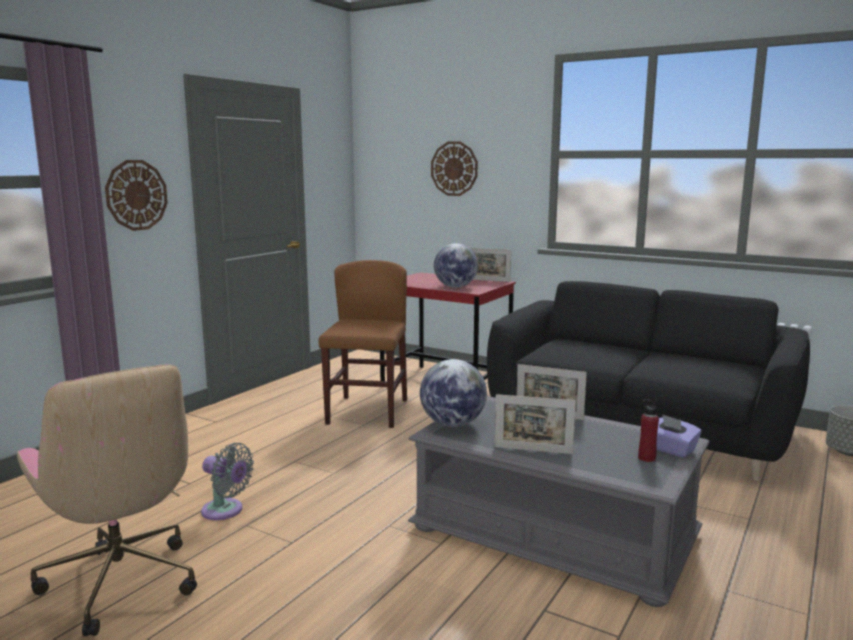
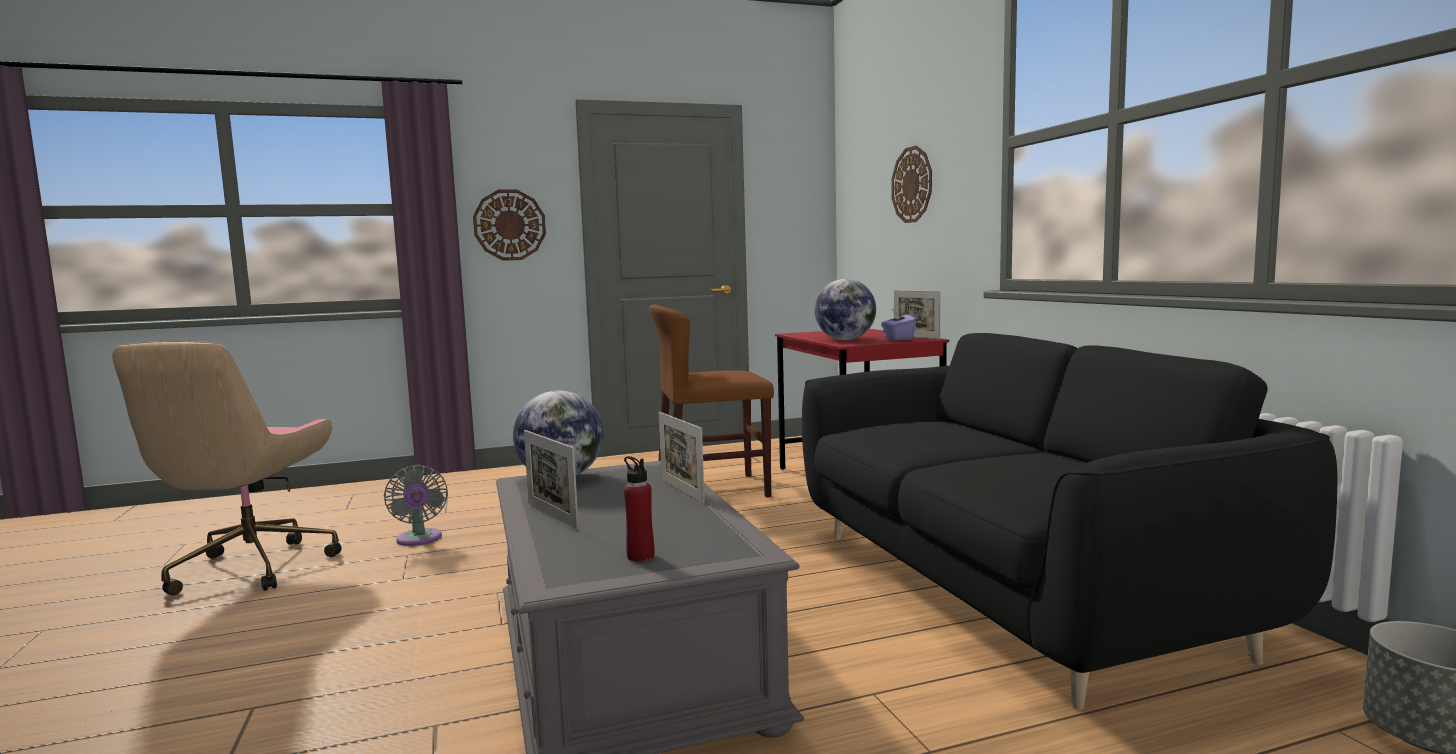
camera: 40 degrees right, 5 degrees down
brown chair [318,260,407,428] -> brown chair turned 150 degrees counterclockwise [649,304,774,497]
purple tissue box [656,414,701,458] -> purple tissue box moved to [881,309,916,340]

